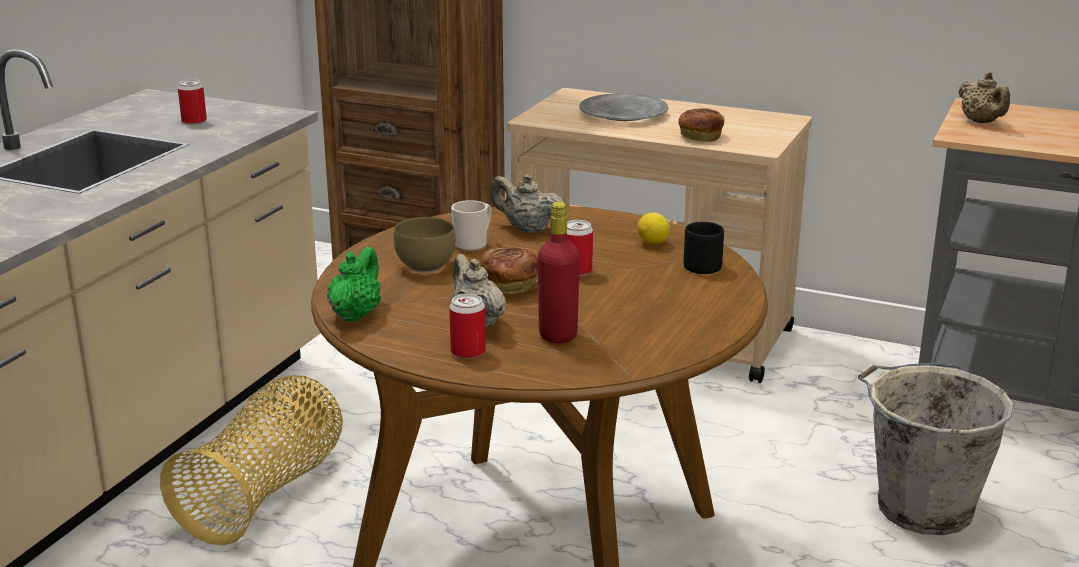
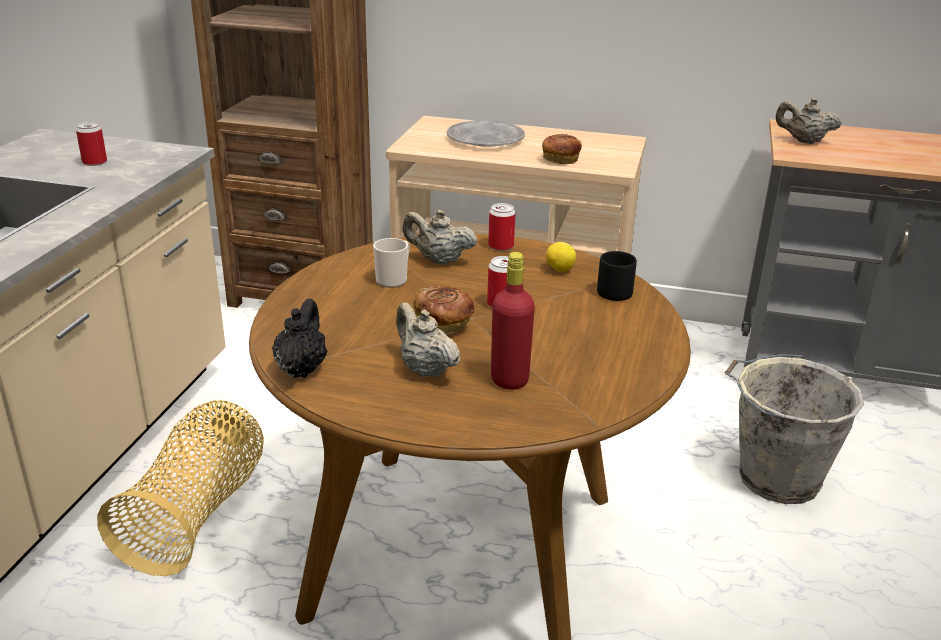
camera: 10 degrees left, 5 degrees up
green teapot [327,247,381,322] -> black teapot [272,299,327,378]
brown bowl [394,217,456,272] -> none
can [449,294,486,359] -> can moved to [488,203,516,251]
beige teapot [958,72,1010,123] -> beige teapot turned 135 degrees clockwise [776,98,842,144]

